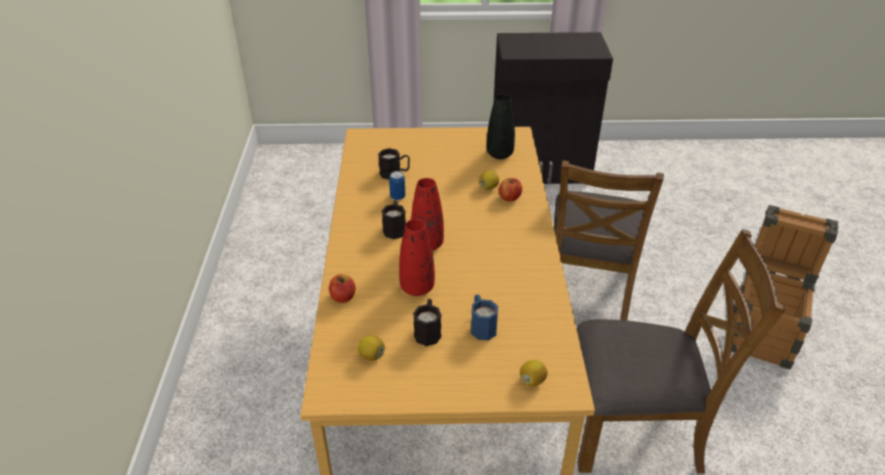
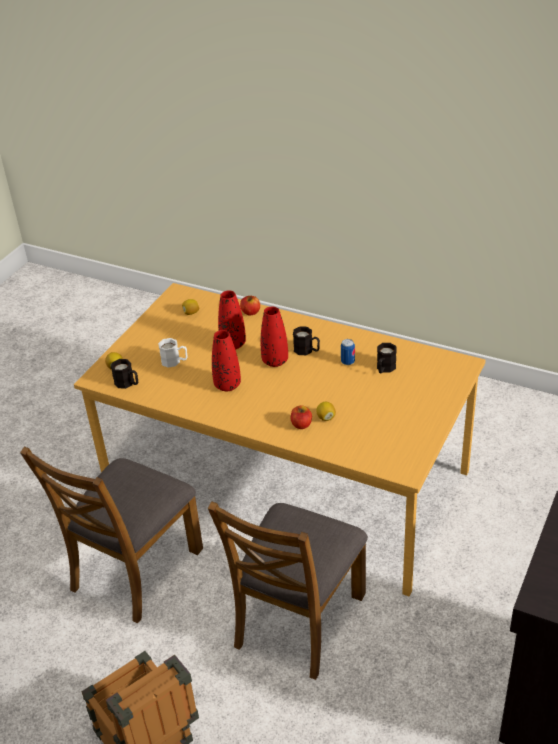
camera: 120 degrees right, 0 degrees up
black mug [413,299,441,346] -> black mug moved to [111,359,138,389]
blue mug [471,294,498,340] -> white mug [158,338,187,368]
black vase [487,94,515,159] -> none
brown chair [554,160,664,321] -> brown chair turned 105 degrees counterclockwise [208,501,368,680]
none -> red vase [212,330,241,391]

